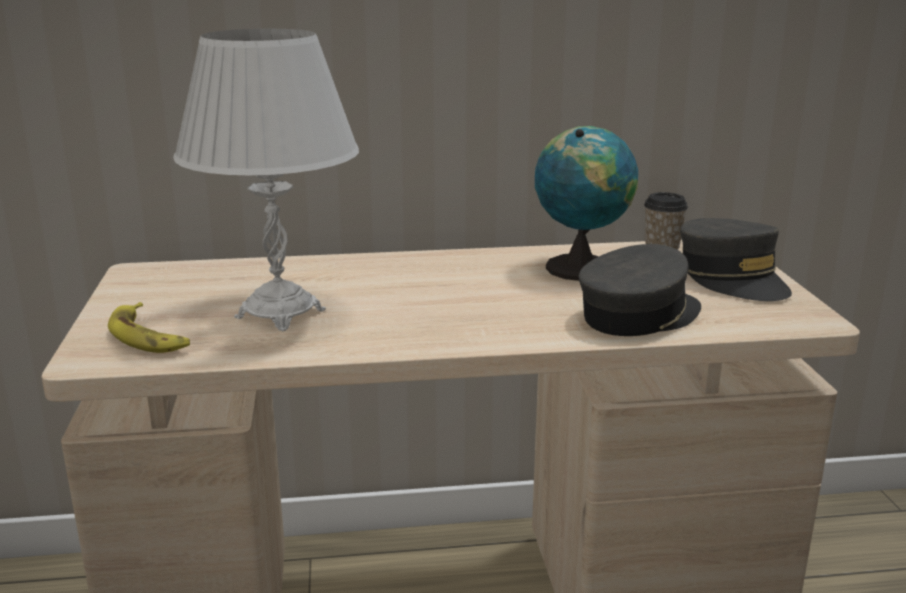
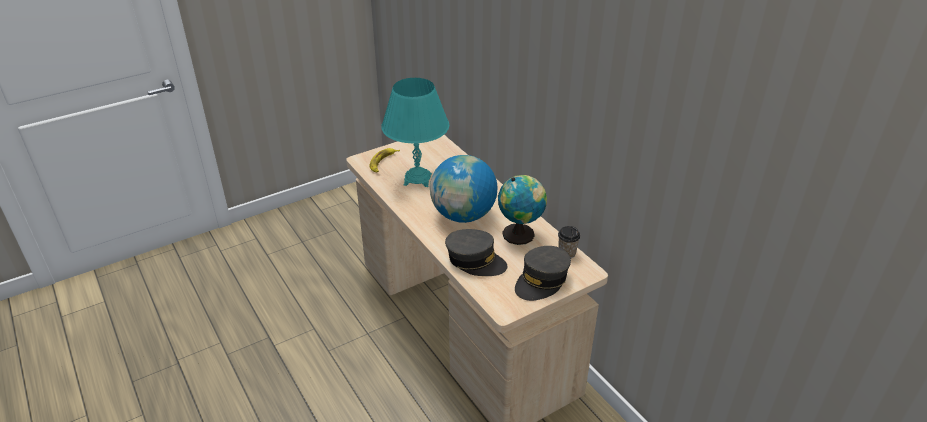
camera: 65 degrees right, 15 degrees up
white table lamp [173,29,359,331] -> turquoise table lamp [381,78,449,187]
none -> globe [430,155,498,223]

